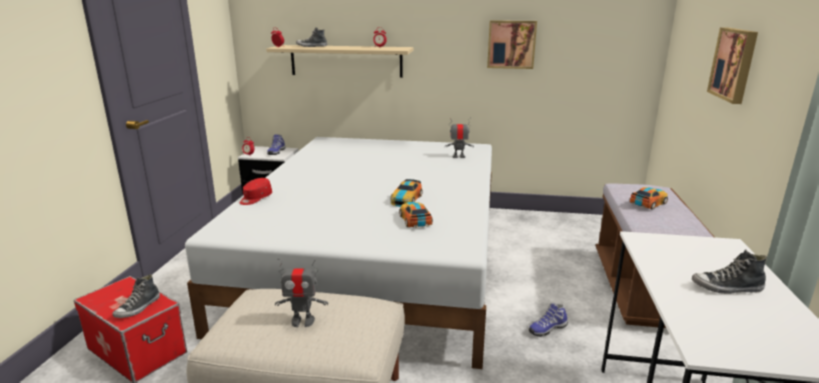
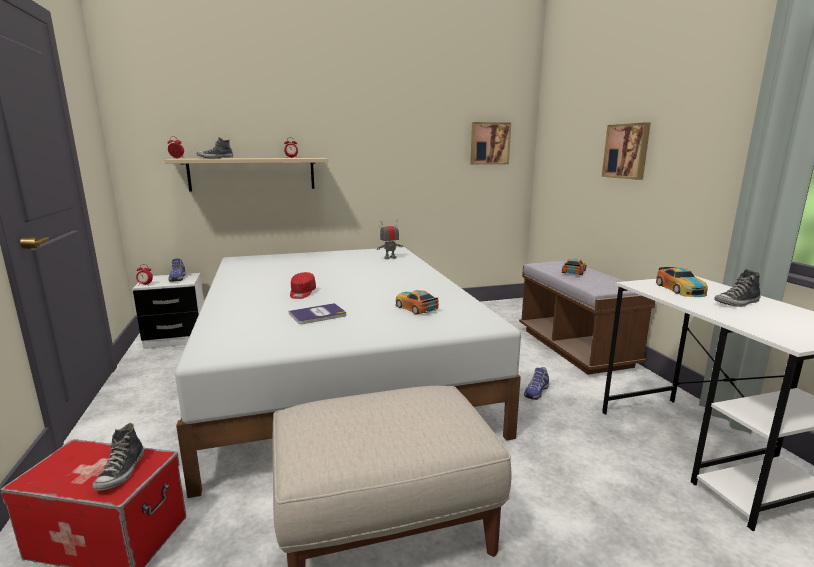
camera: 25 degrees left, 5 degrees down
red cap [240,178,272,205] -> red cap moved to [290,272,316,299]
toy robot [275,258,328,327] -> none
toy car [390,179,423,207] -> toy car moved to [656,267,708,297]
picture [487,20,537,69] -> picture moved to [470,122,511,165]
none -> book [289,303,346,324]

